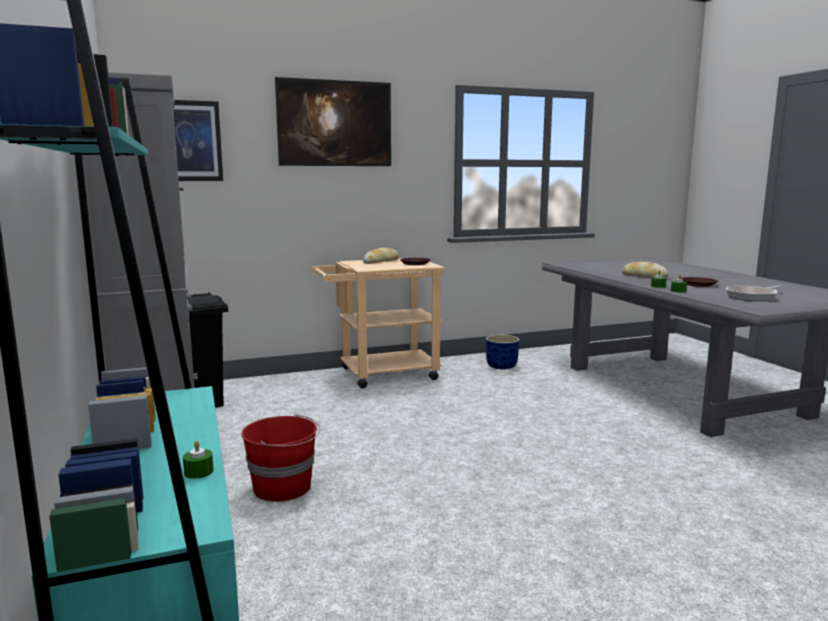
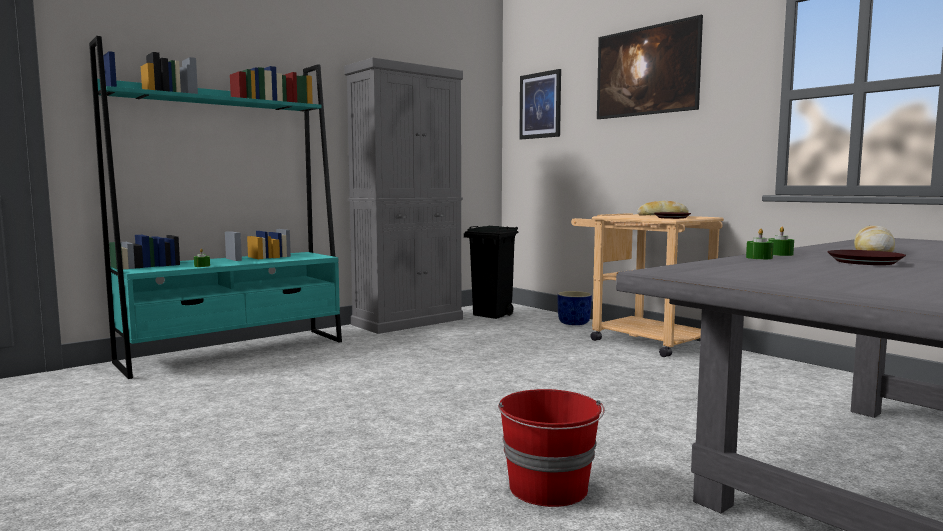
camera: 70 degrees right, 5 degrees down
red bucket [241,414,321,502] -> red bucket moved to [498,389,605,507]
blue planter [486,335,519,370] -> blue planter moved to [557,291,592,325]
frying pan [726,285,781,301] -> none

